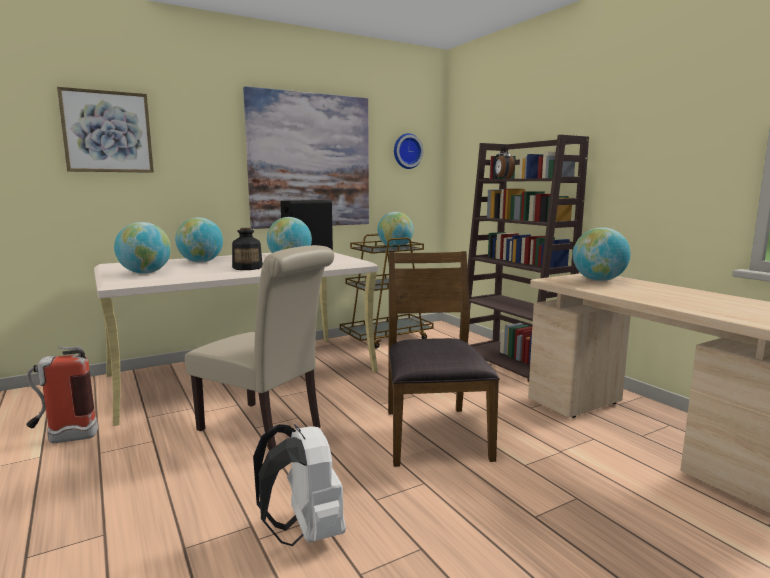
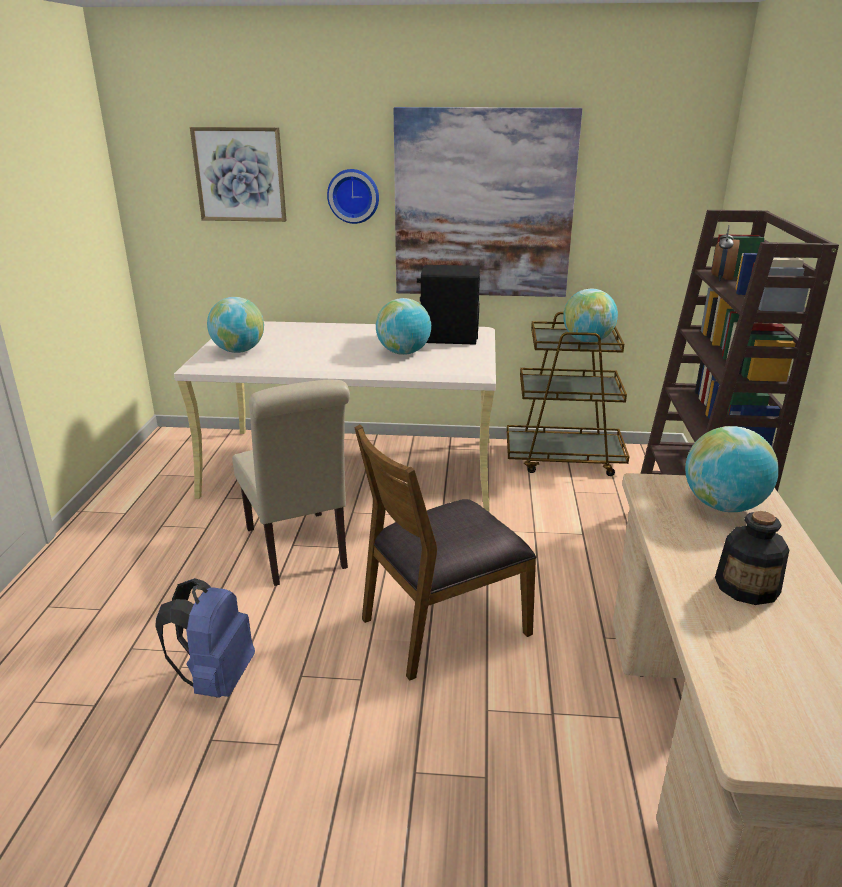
camera: 35 degrees right, 15 degrees up
fire extinguisher [26,346,98,443] -> none
globe [175,217,223,263] -> none
bottle [232,228,263,270] -> bottle moved to [715,511,789,605]
white backpack [253,424,346,546] -> blue backpack [155,578,255,698]
brown chair [388,251,500,467] -> brown chair turned 150 degrees counterclockwise [354,425,537,681]
wall clock [394,133,423,169] -> wall clock moved to [327,169,379,224]

